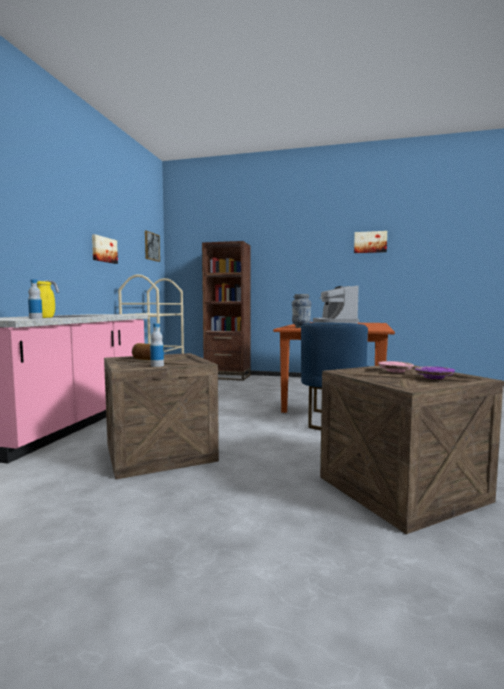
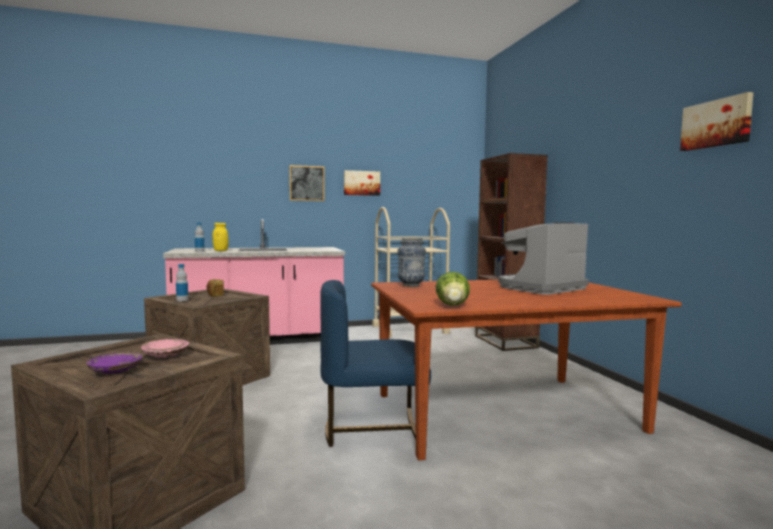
camera: 60 degrees right, 0 degrees up
picture [145,231,160,262] -> picture moved to [289,165,325,201]
none -> lettuce [436,272,470,305]

